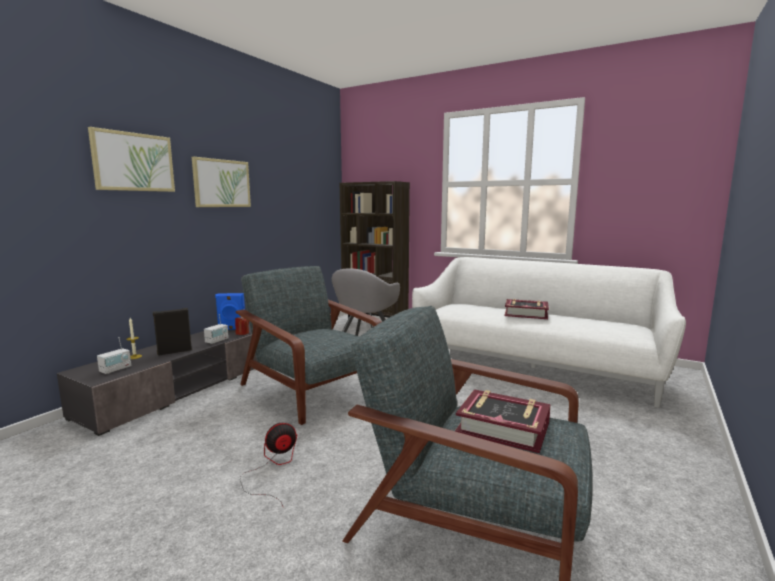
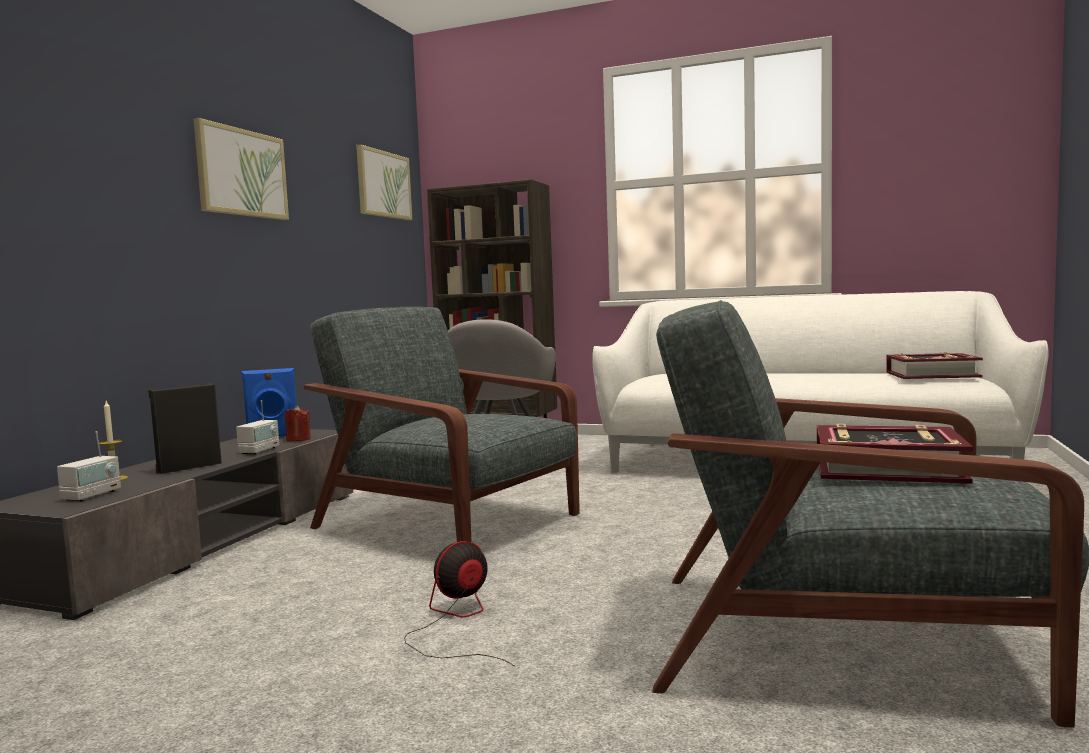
camera: 10 degrees left, 5 degrees down
picture [88,127,175,192] -> picture moved to [356,144,412,220]
book [504,299,549,319] -> book moved to [886,352,983,379]

